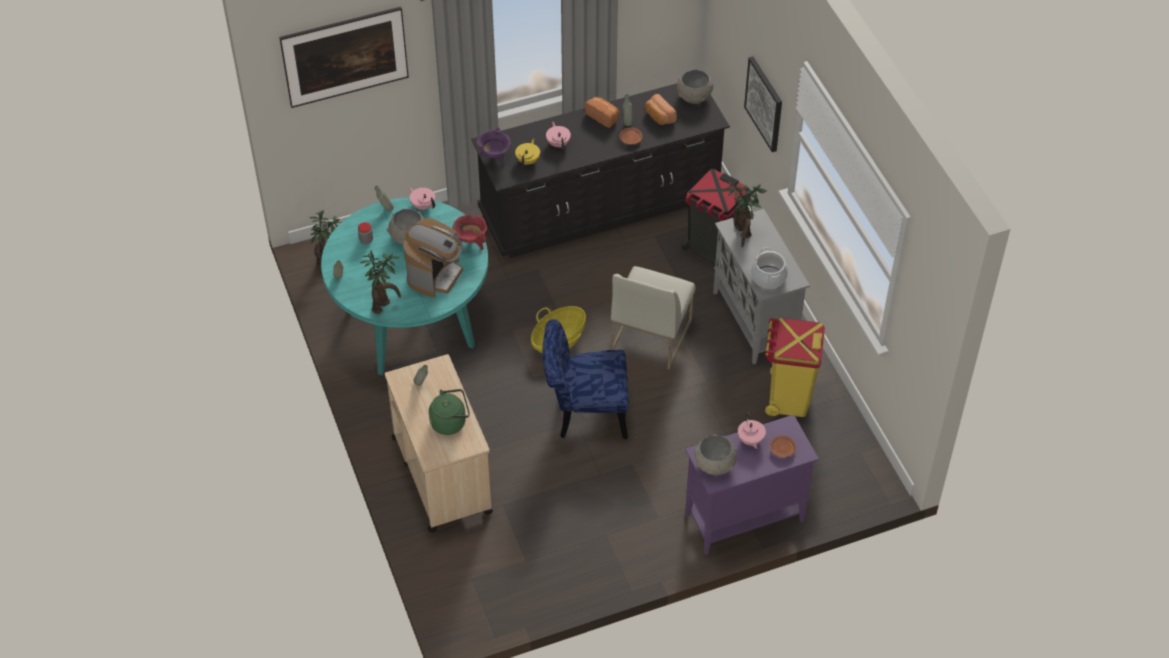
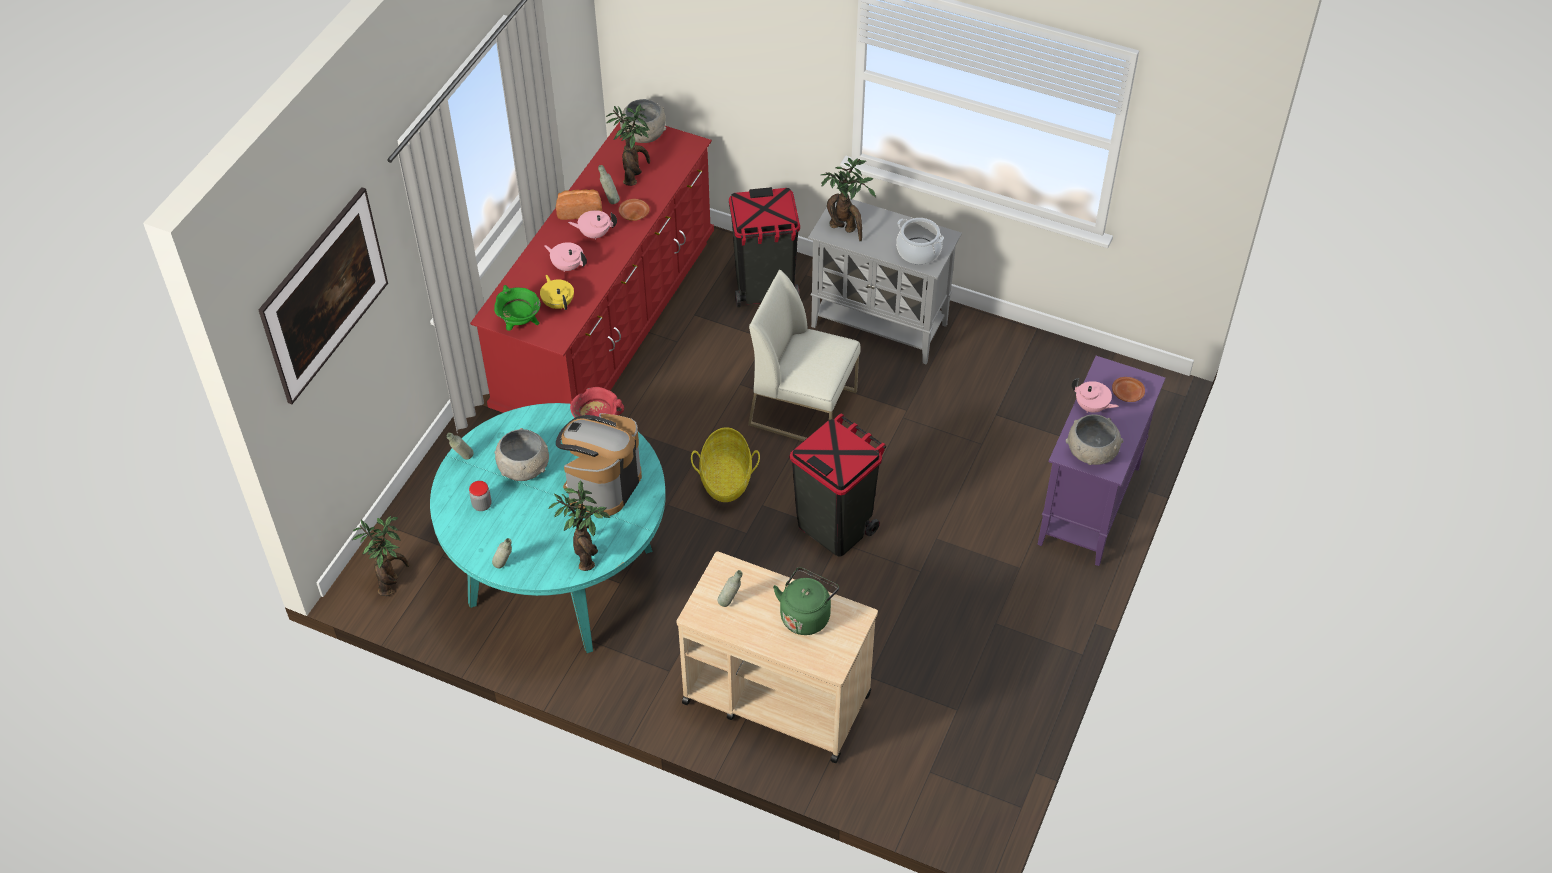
camera: 45 degrees left, 0 degrees up
coffee machine [403,218,463,298] -> coffee machine turned 135 degrees counterclockwise [556,413,642,516]
pink teapot [408,187,435,210] -> pink teapot moved to [568,210,617,240]
black dresser [471,83,730,258] -> red dresser [470,122,714,413]
purple cooking pot [477,127,511,165] -> green cooking pot [494,285,541,331]
blue chair [542,319,629,439] -> black trash can [790,413,886,557]
white chair [610,266,695,369] -> white chair turned 135 degrees clockwise [748,270,861,441]
bread [645,94,677,125] -> potted plant [606,104,650,186]
picture [744,56,782,152] -> none
yellow trash can [765,318,825,417] -> none

